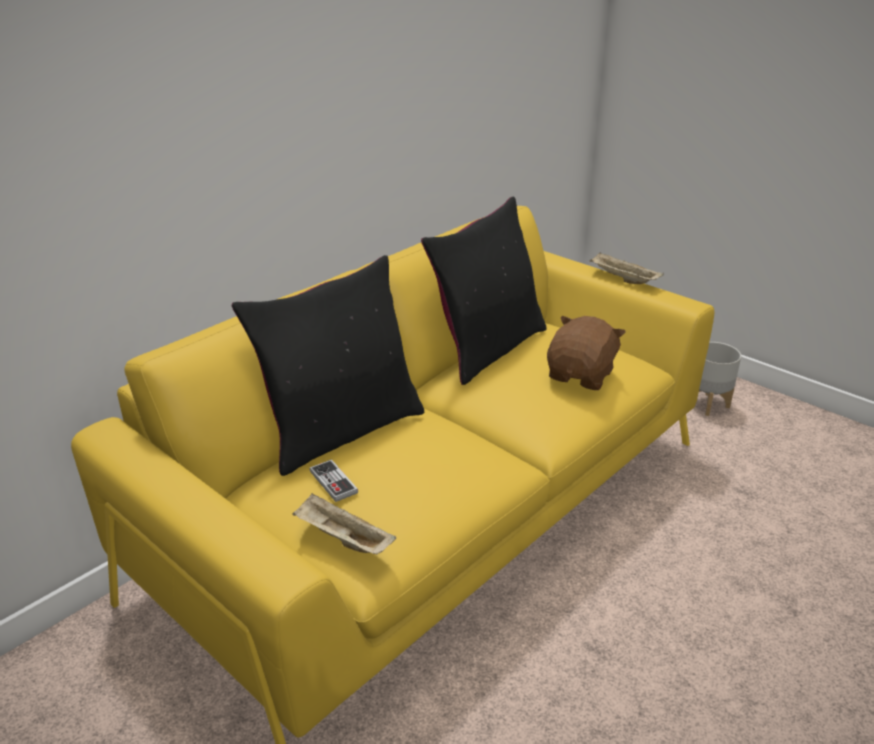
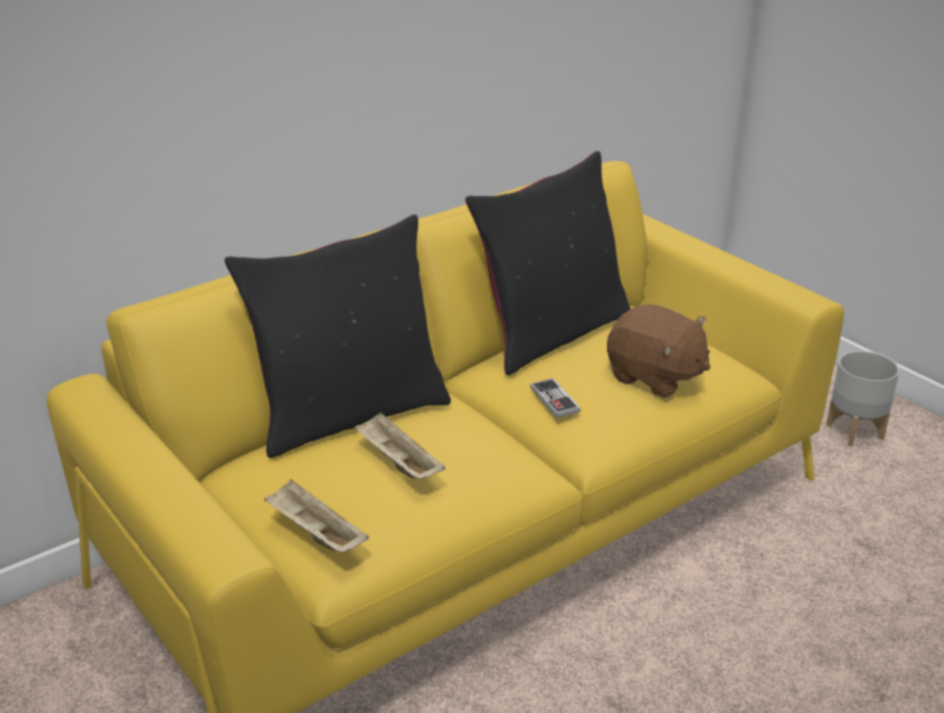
camera: 10 degrees right, 0 degrees up
game controller [309,459,358,502] -> game controller moved to [530,378,581,418]
brown plush toy [547,316,626,390] -> brown plush toy turned 90 degrees clockwise [607,304,710,398]
beige tray [589,253,664,284] -> beige tray moved to [354,413,446,479]

